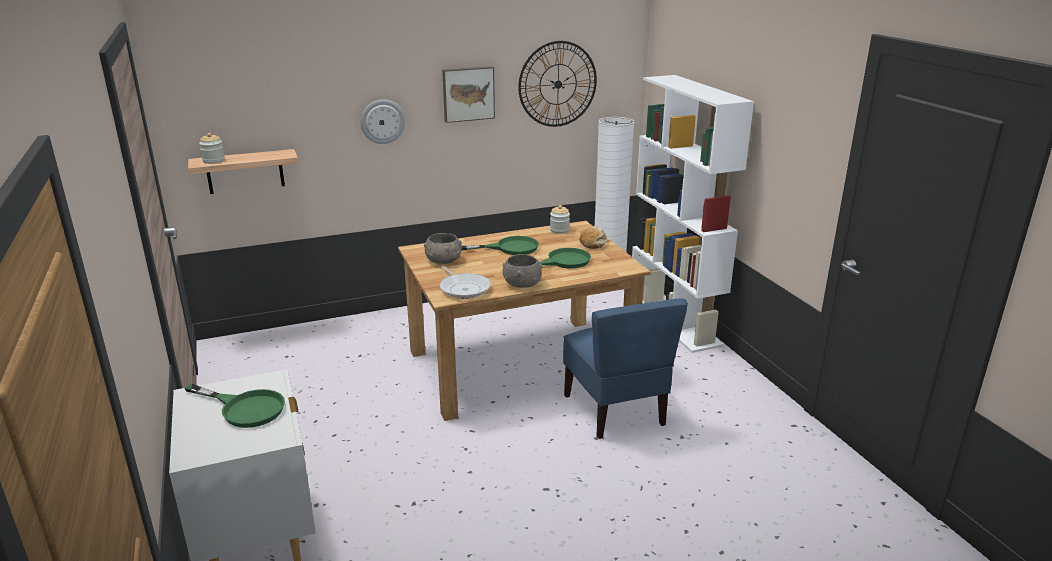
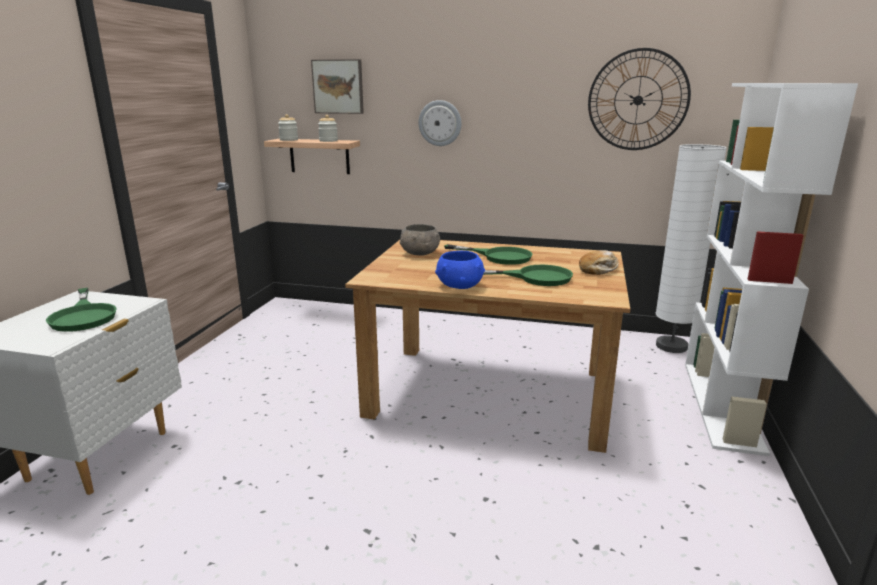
camera: 35 degrees right, 5 degrees down
frying pan [440,266,491,299] -> none
picture [442,66,495,123] -> picture moved to [311,59,364,114]
grey bowl [502,254,543,288] -> blue bowl [435,251,485,289]
jar [550,205,570,234] -> jar moved to [318,115,338,142]
blue chair [563,298,688,439] -> none

